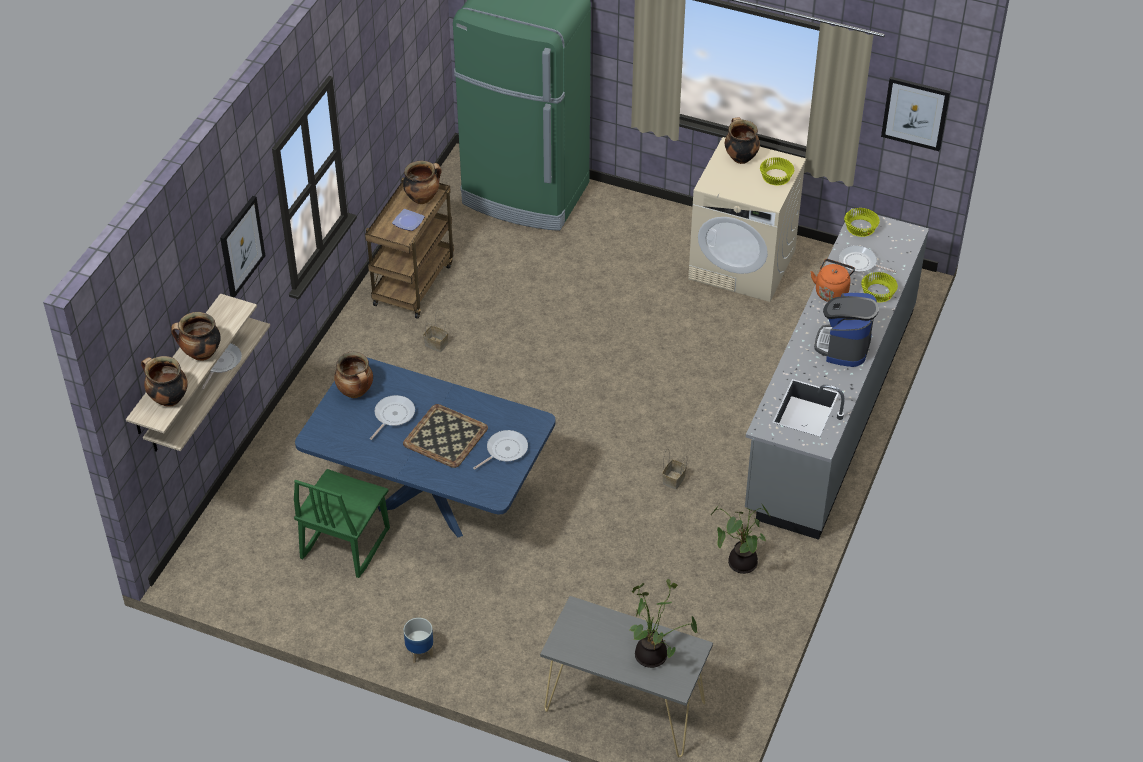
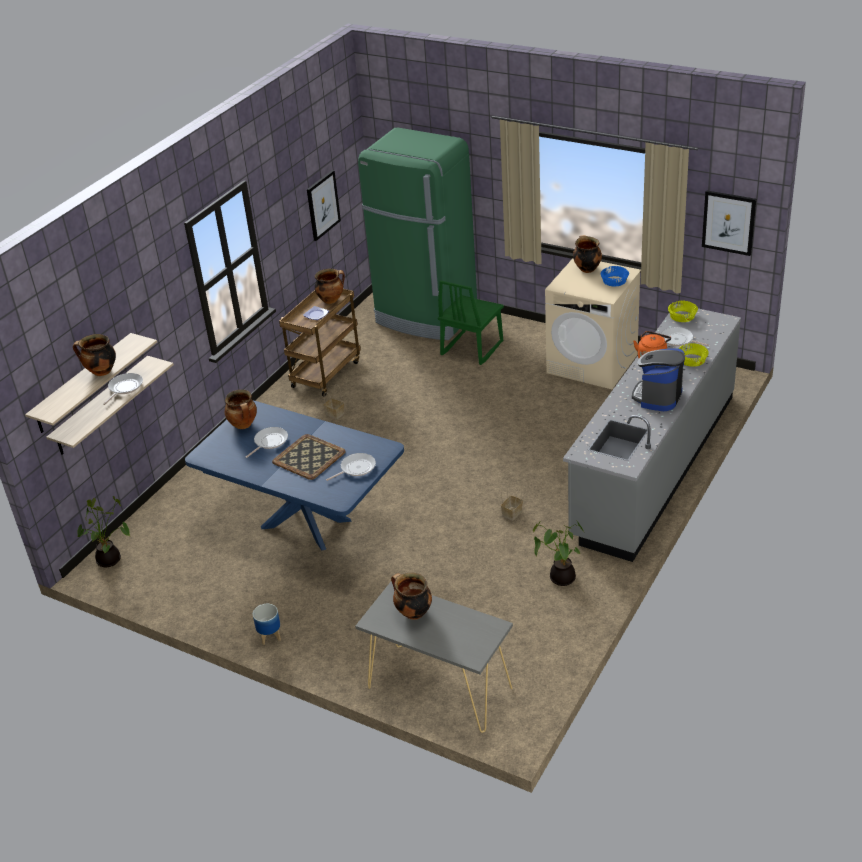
camera: 10 degrees right, 10 degrees down
cooking pot [141,356,188,407] -> cooking pot moved to [391,573,432,620]
picture [220,196,265,298] -> picture moved to [307,170,341,241]
green chair [294,469,390,578] -> green chair moved to [438,280,504,365]
potted plant [630,579,698,668] -> potted plant moved to [77,496,130,567]
yellow bowl [760,157,794,185] -> blue bowl [601,266,629,286]

